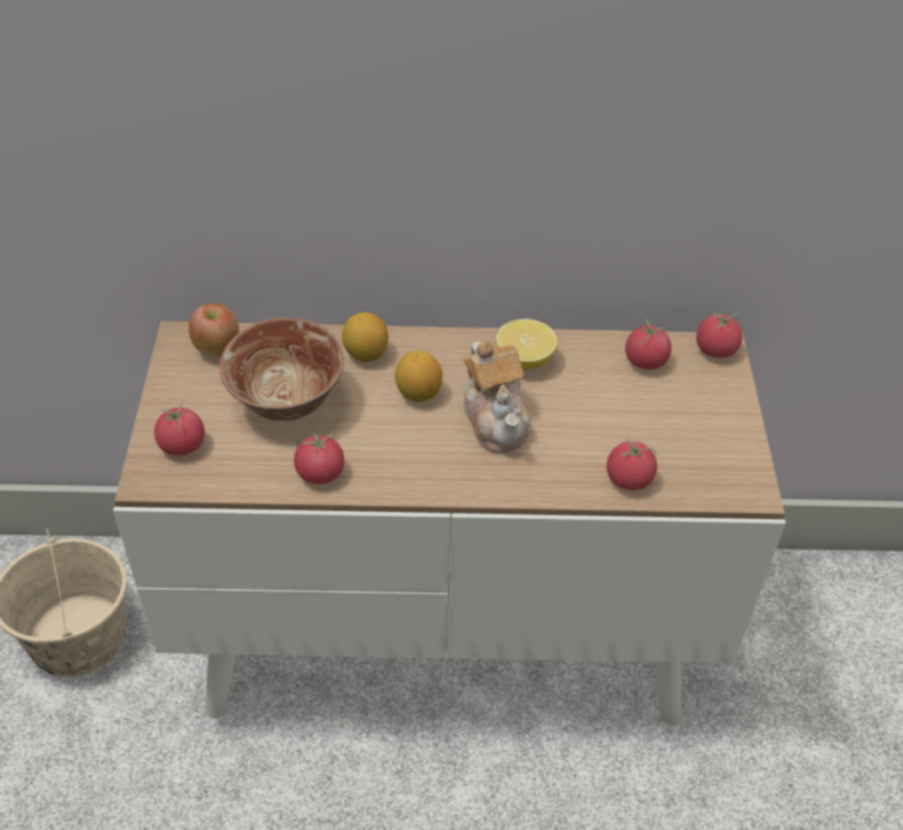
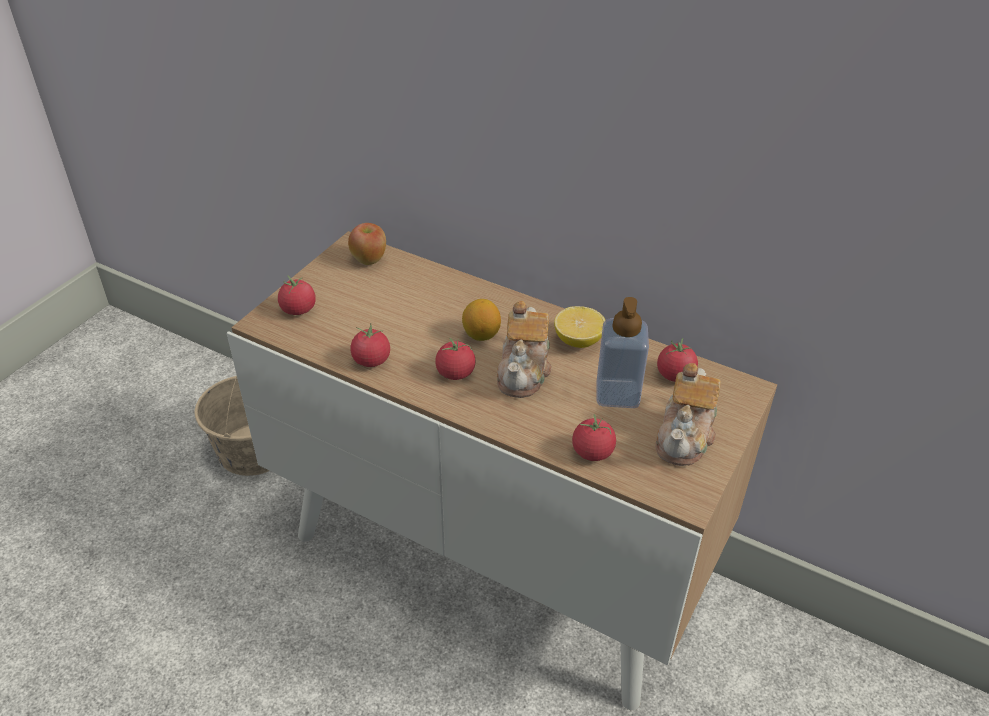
camera: 30 degrees right, 5 degrees down
bowl [220,317,344,421] -> none
lemon [342,312,389,362] -> none
tomato [696,311,743,358] -> tomato moved to [435,338,476,380]
none -> soap dispenser [597,297,649,408]
none -> teapot [655,363,721,466]

